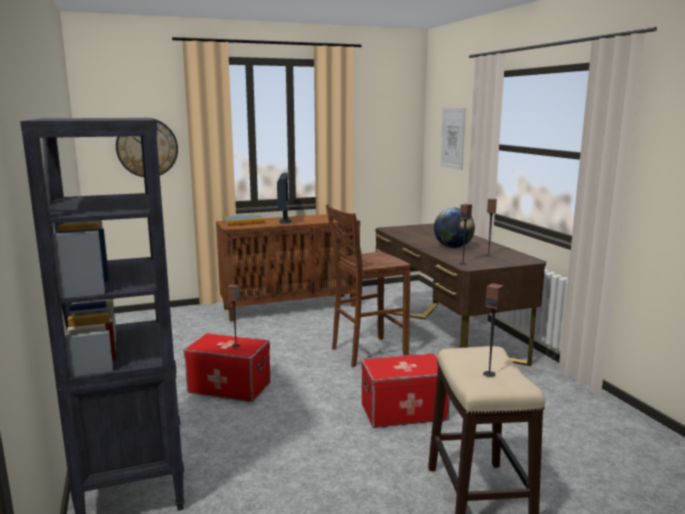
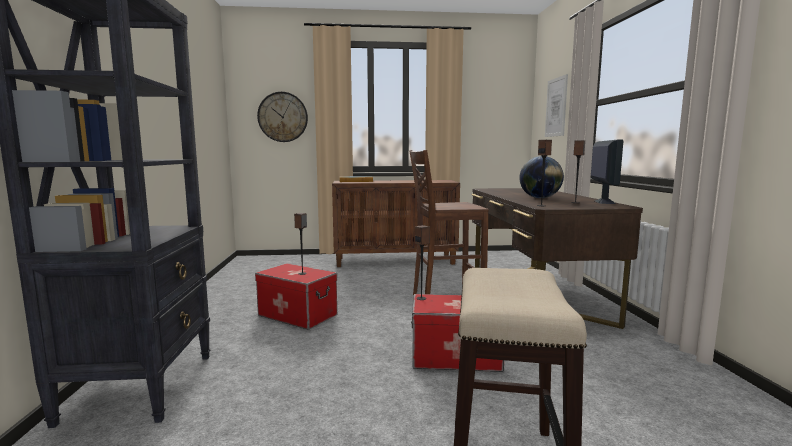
camera: 15 degrees right, 5 degrees down
monitor [277,173,292,223] -> monitor moved to [591,140,624,204]
speaker [483,283,504,377] -> speaker moved to [415,225,430,300]

